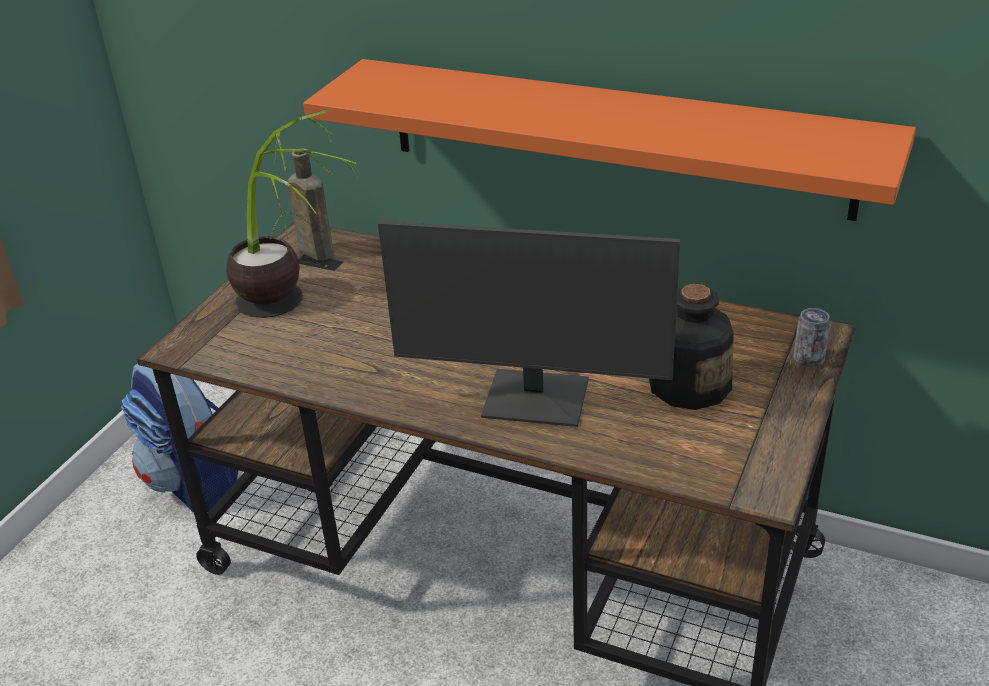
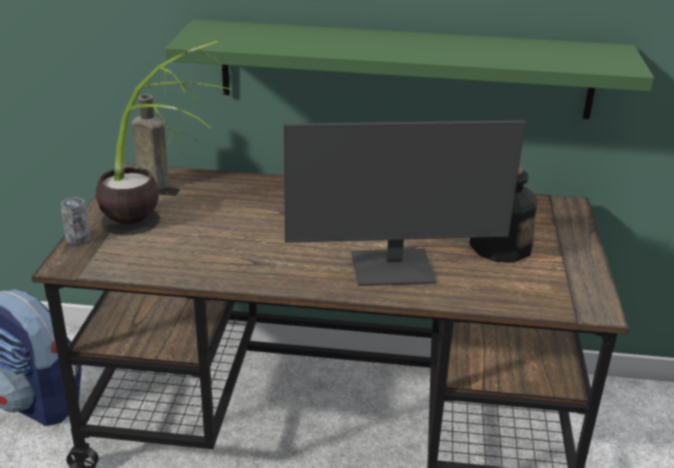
camera: 20 degrees left, 5 degrees down
orange shelf [303,59,916,221] -> green shelf [165,19,654,119]
can [793,308,830,367] -> can moved to [61,197,91,245]

